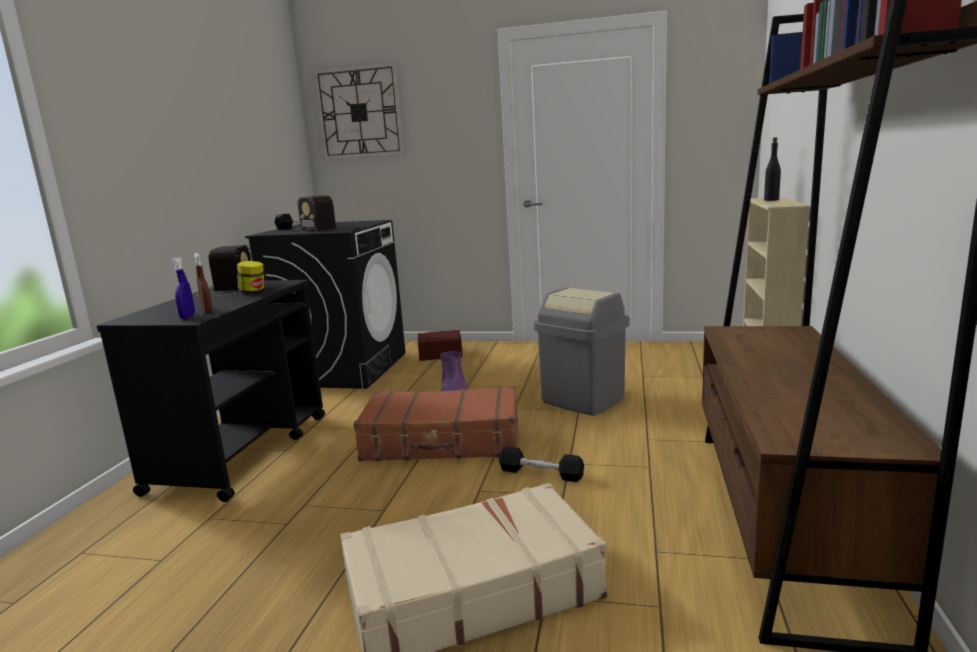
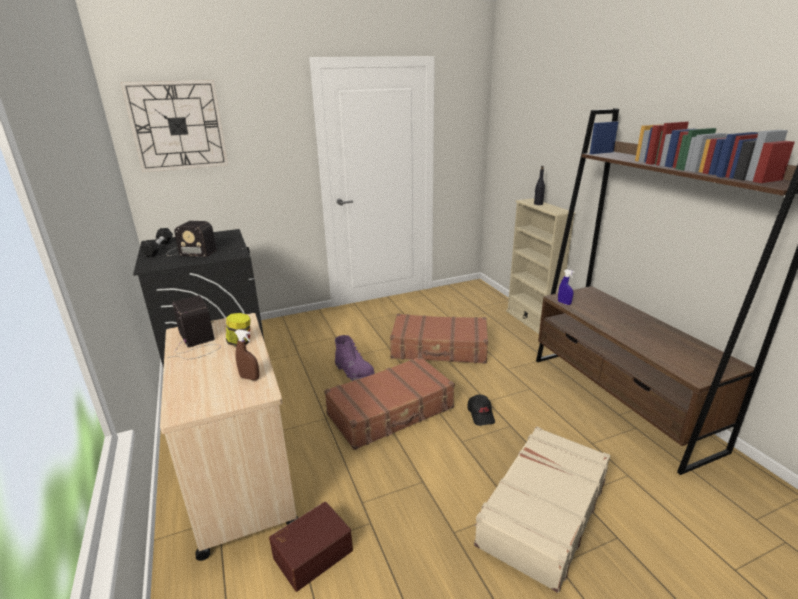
camera: 35 degrees left, 10 degrees up
black cart [96,280,325,502] -> beige cart [160,313,298,561]
blue spray bottle [171,257,195,319] -> blue spray bottle moved to [558,269,575,305]
brown storage box [418,330,463,361] -> brown storage box moved to [269,501,353,592]
black dumbbell [499,446,584,482] -> black cap [467,395,495,426]
grey trash can [534,287,629,416] -> brown suitcase [390,314,488,364]

